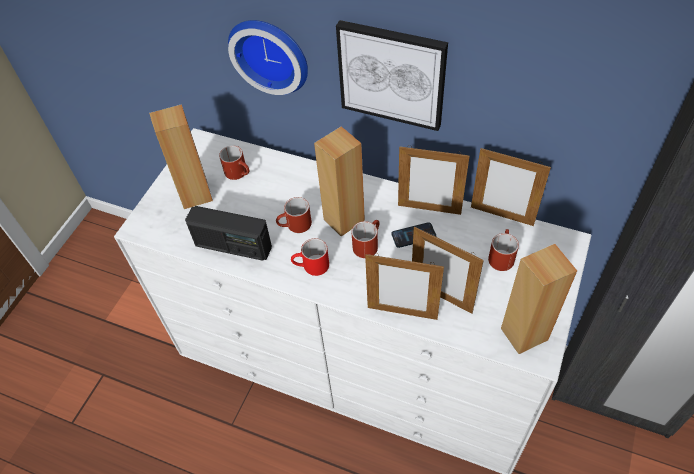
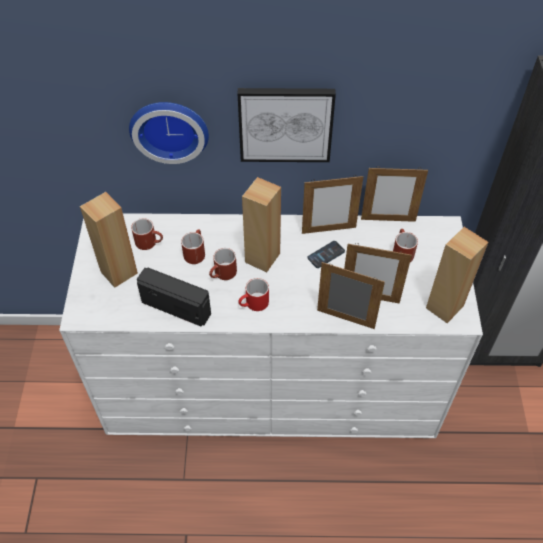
camera: 25 degrees left, 0 degrees up
radio [185,206,272,261] -> radio turned 150 degrees counterclockwise [137,268,211,326]
red mug [352,220,380,258] -> red mug moved to [181,229,205,264]
picture frame [365,253,444,320] -> picture frame turned 150 degrees counterclockwise [317,262,385,329]

